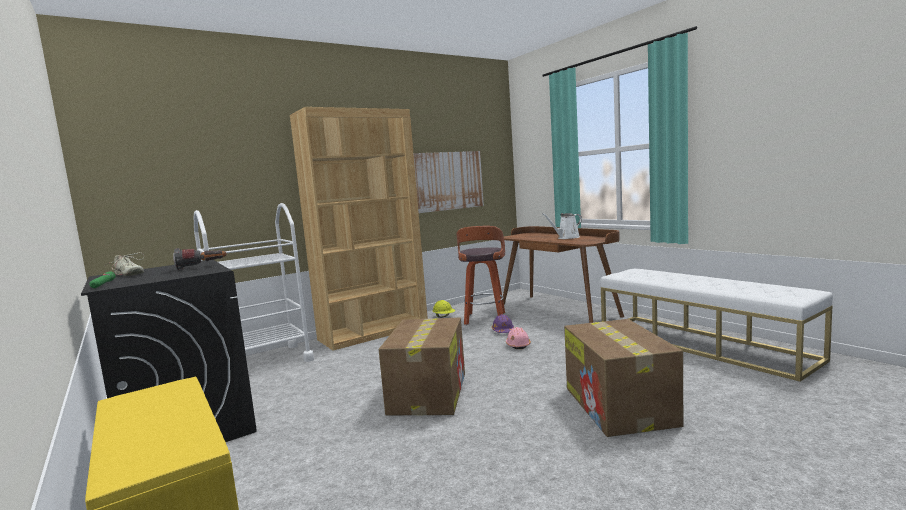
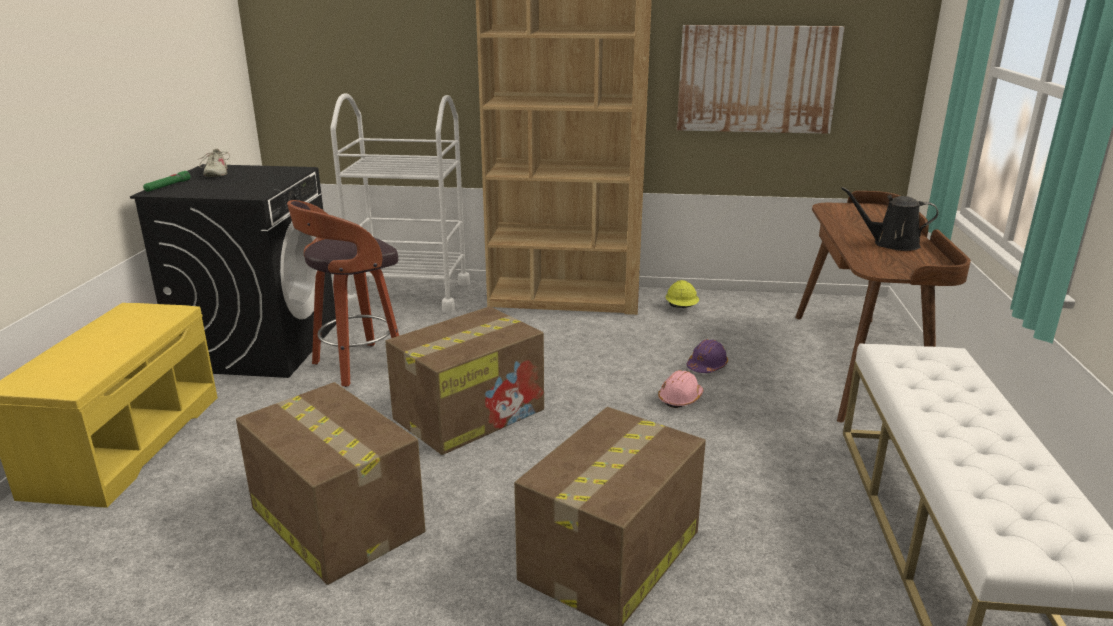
camera: 40 degrees right, 15 degrees up
flashlight [173,248,226,270] -> none
stool [456,226,505,325] -> stool moved to [287,200,399,387]
white watering can [542,213,582,239] -> black watering can [841,187,938,251]
none -> cardboard box [236,382,426,585]

